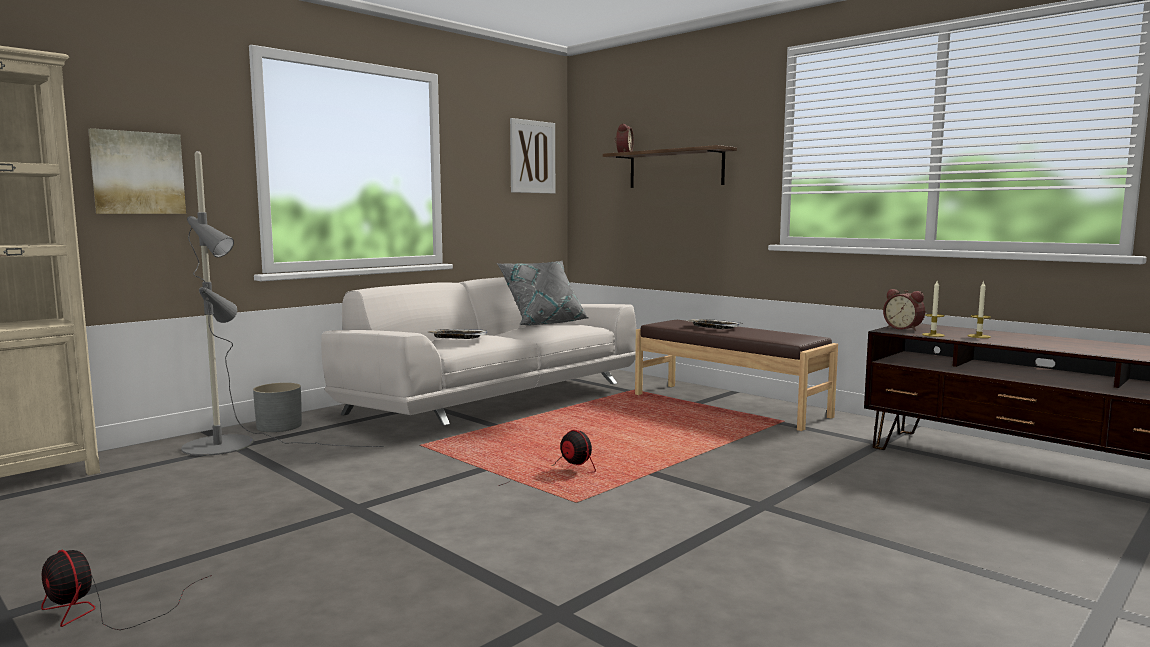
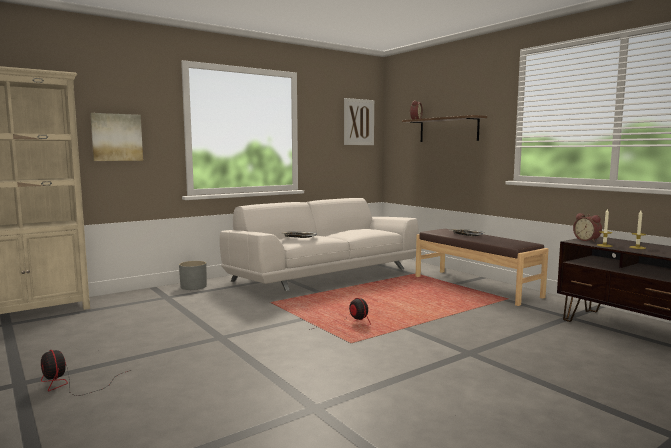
camera: 10 degrees right, 0 degrees up
grey floor lamp [181,151,384,456] -> none
grey pillow [497,261,588,325] -> none

